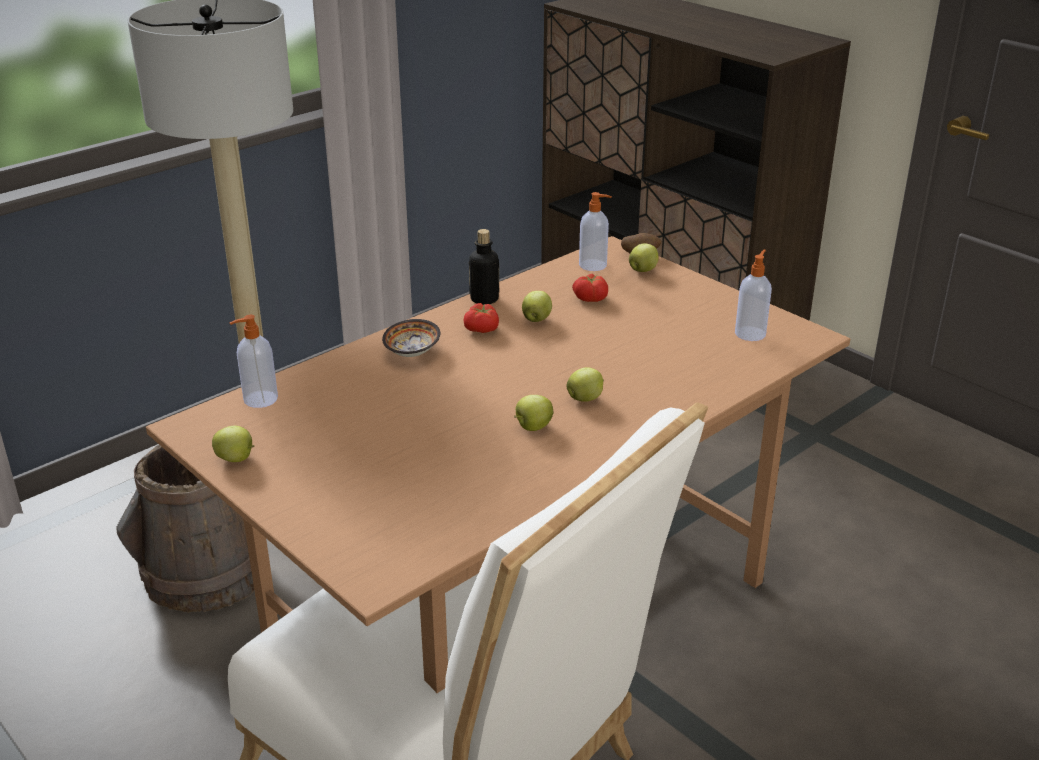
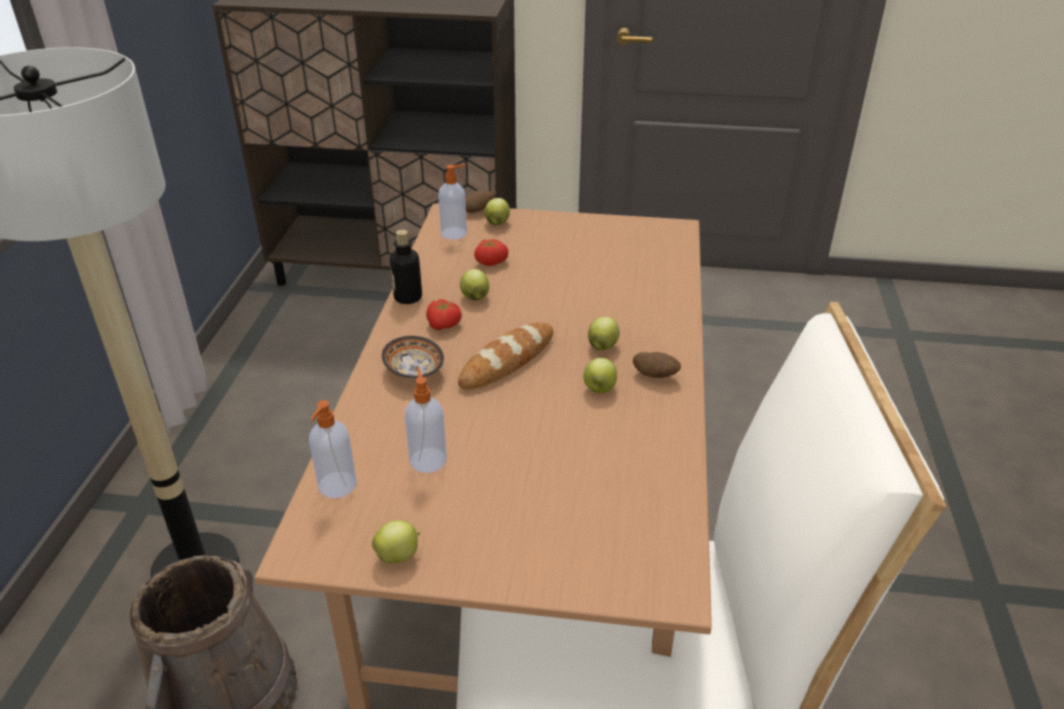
camera: 40 degrees left, 5 degrees up
soap dispenser [735,250,772,341] -> soap dispenser moved to [405,367,447,473]
none -> bread [458,323,553,389]
none -> potato [633,352,681,378]

